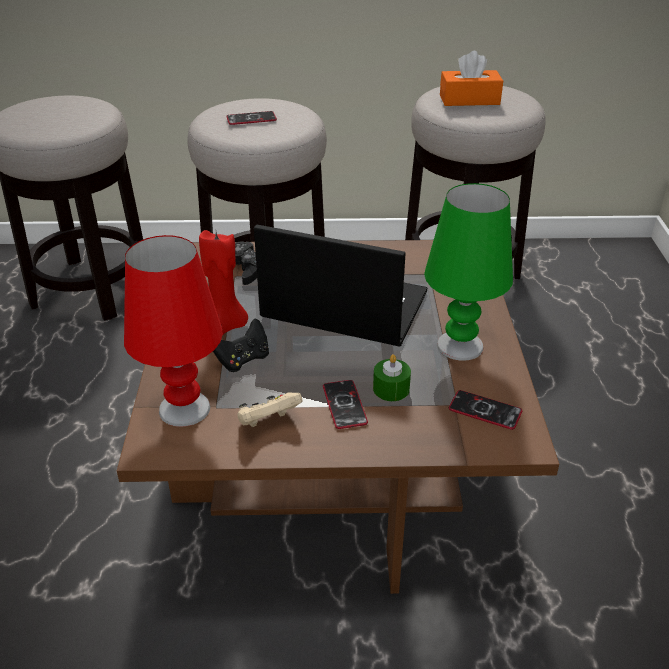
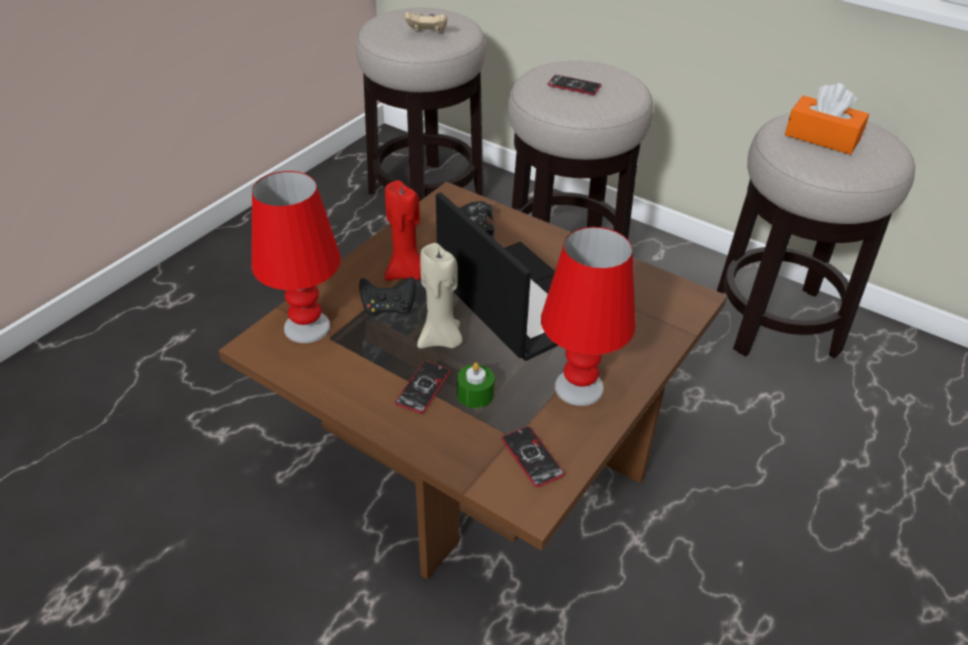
camera: 35 degrees right, 5 degrees up
beige game controller [238,393,303,427] -> beige game controller moved to [404,12,447,33]
green table lamp [424,183,513,361] -> red table lamp [541,227,636,406]
none -> beige candle [417,243,463,349]

